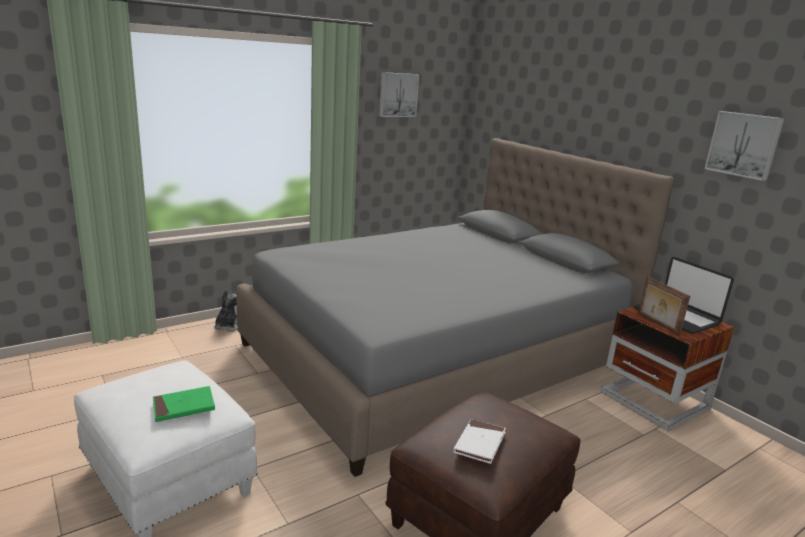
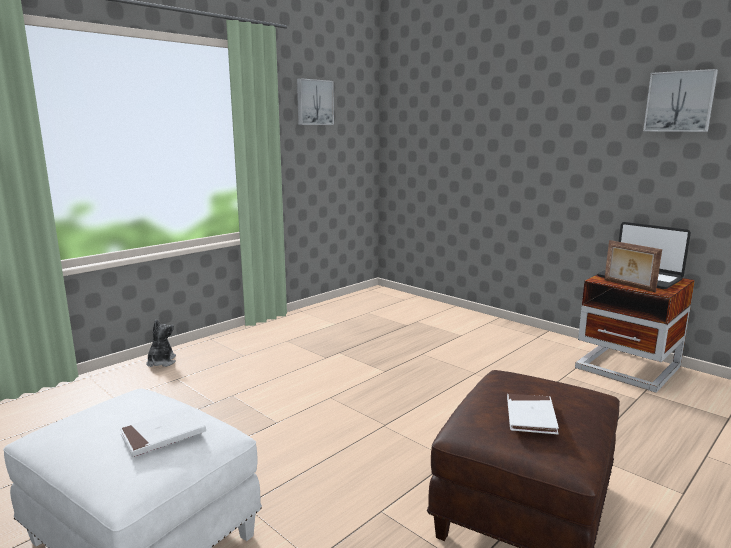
camera: 10 degrees left, 5 degrees down
green book [153,386,215,422] -> white book [120,406,206,457]
grey bed [236,138,674,477] -> none

